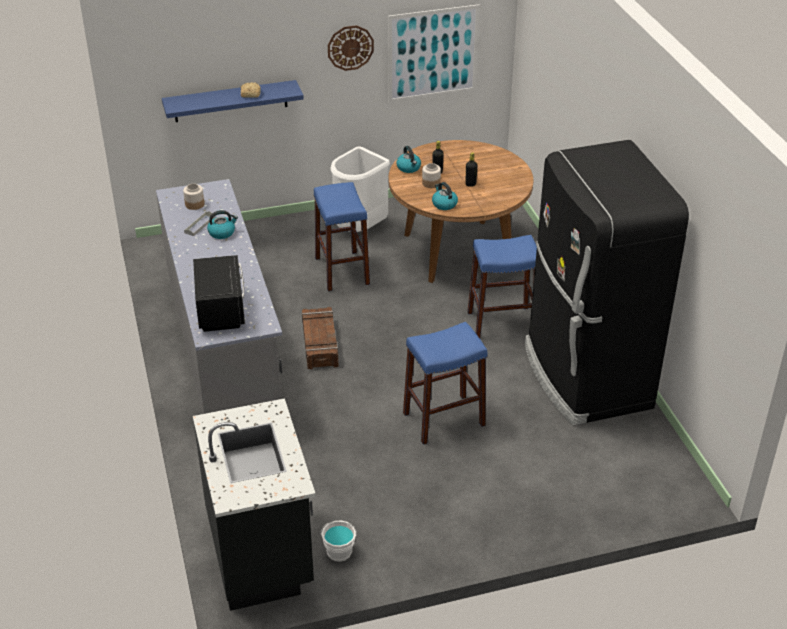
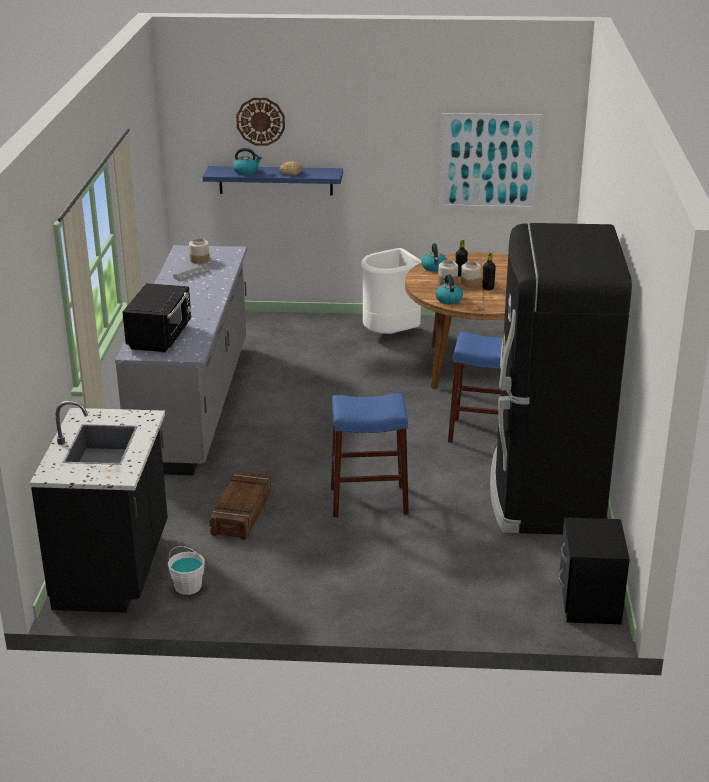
camera: 20 degrees right, 10 degrees down
kettle [207,210,238,239] -> kettle moved to [233,148,262,175]
crate [302,307,339,369] -> crate moved to [210,470,272,540]
blue stool [313,182,370,291] -> none
wall clock [328,25,374,71] -> wall clock moved to [236,98,285,146]
none -> jar [461,261,481,287]
none -> black nightstand [559,517,630,624]

